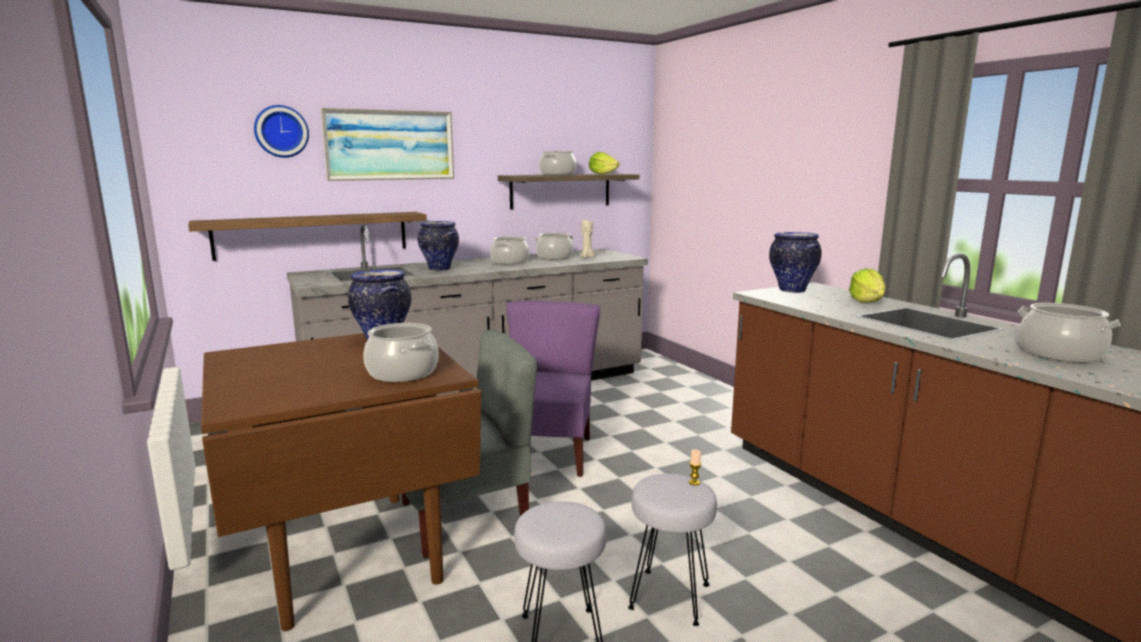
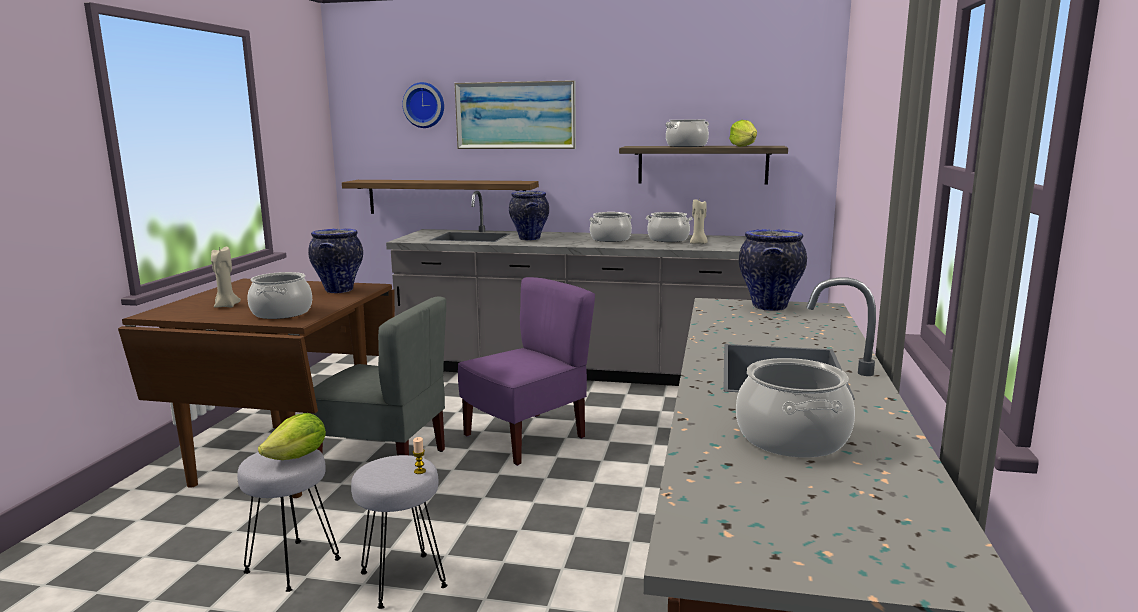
camera: 40 degrees right, 0 degrees up
lettuce [849,268,886,303] -> lettuce moved to [258,413,326,460]
none -> beige candle [211,247,241,308]

